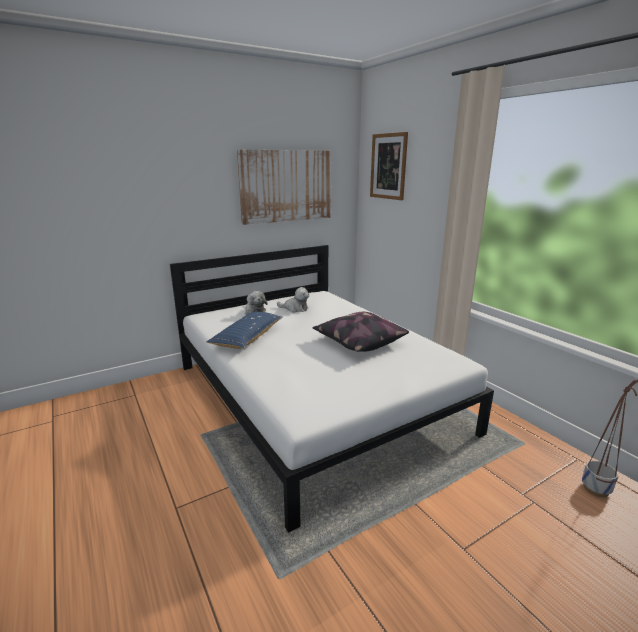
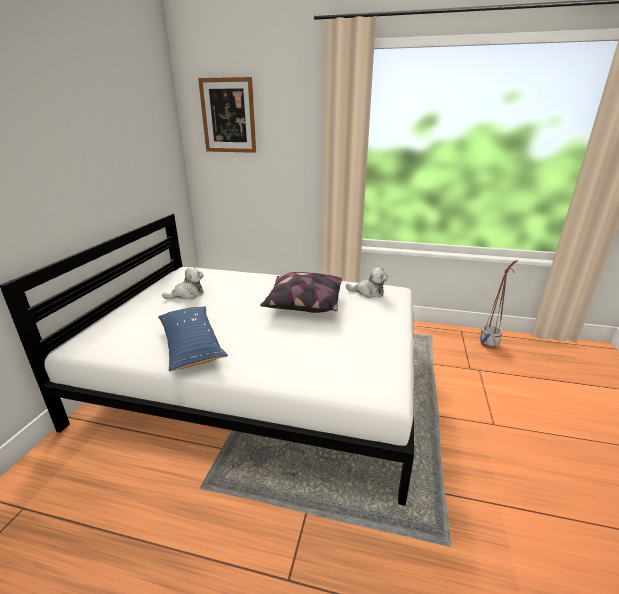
camera: 45 degrees left, 5 degrees up
picture [237,150,332,225] -> none
plush toy [245,291,268,314] -> plush toy moved to [346,267,388,298]

